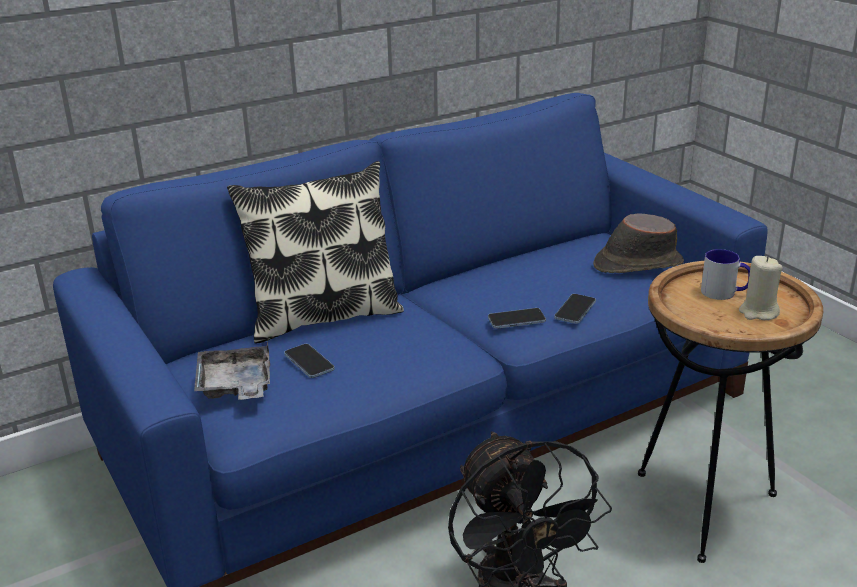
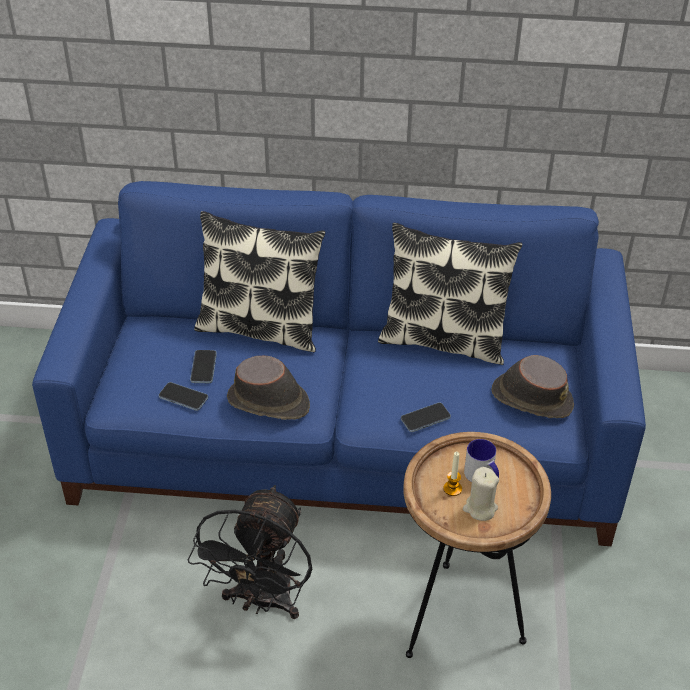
camera: 35 degrees right, 15 degrees up
grey tray [194,341,270,400] -> none
phone [488,308,546,329] -> phone moved to [159,382,208,411]
none -> brown hat [227,356,310,420]
none -> pillow [378,223,522,365]
none -> candle [443,452,462,496]

